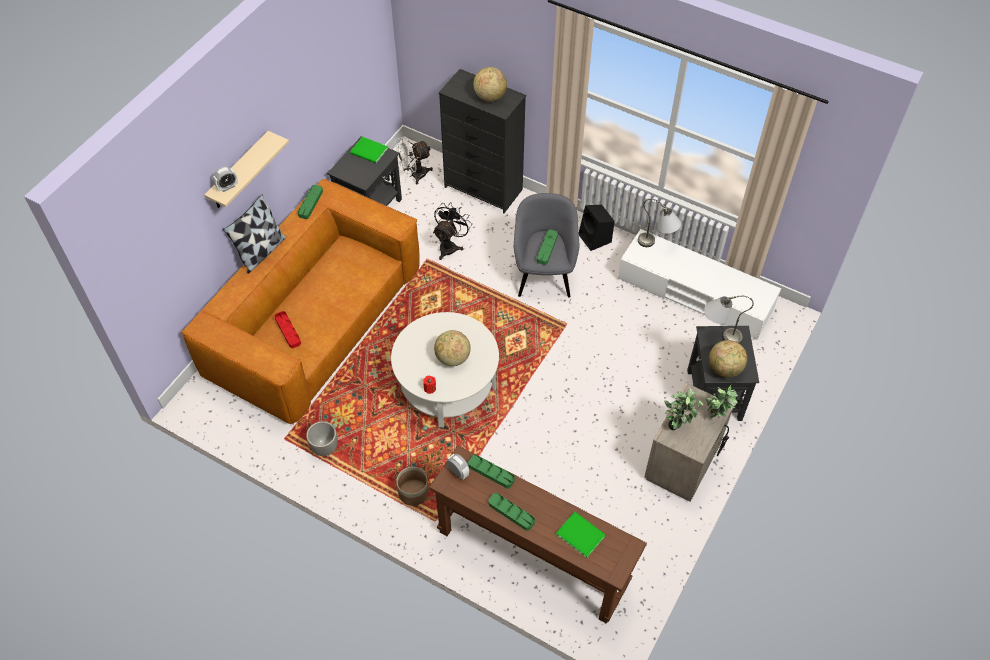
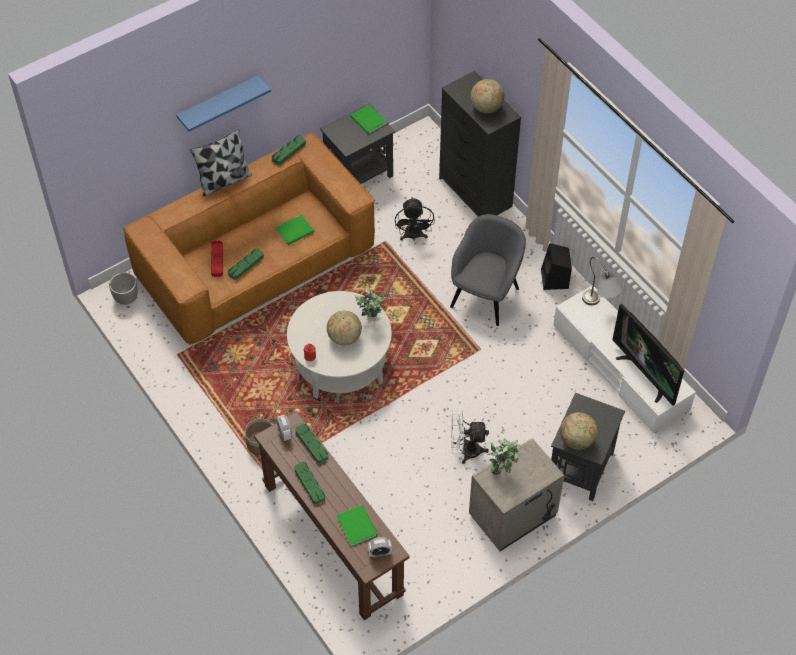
camera: 25 degrees right, 0 degrees up
beige shelf [204,131,289,208] -> blue shelf [176,75,271,132]
alarm clock [213,167,238,192] -> alarm clock moved to [368,537,392,557]
planter [306,421,337,456] -> planter moved to [109,273,138,305]
white fan [395,136,433,184] -> white fan moved to [451,410,489,464]
black fan [433,202,472,260] -> black fan turned 120 degrees clockwise [395,197,435,241]
green tray [537,230,558,265] -> green tray moved to [228,248,264,280]
grey table lamp [705,296,754,344] -> none
potted plant [706,385,738,418] -> potted plant moved to [354,289,387,318]
none -> green book [275,215,314,245]
none -> television [612,304,684,406]

